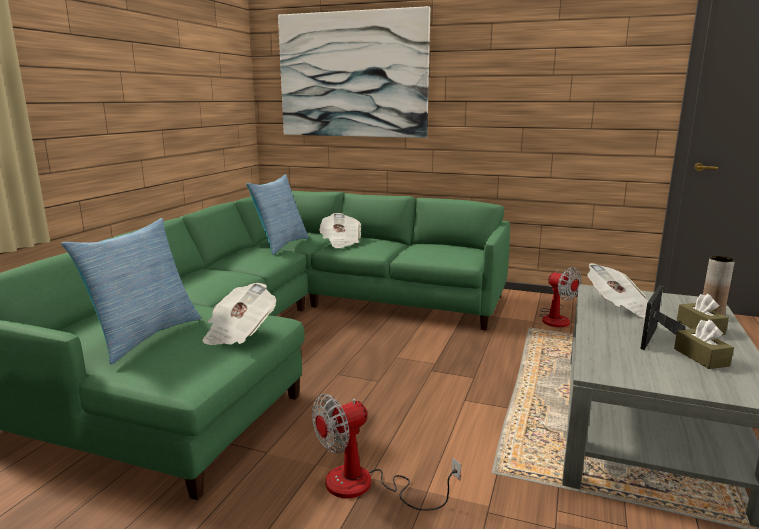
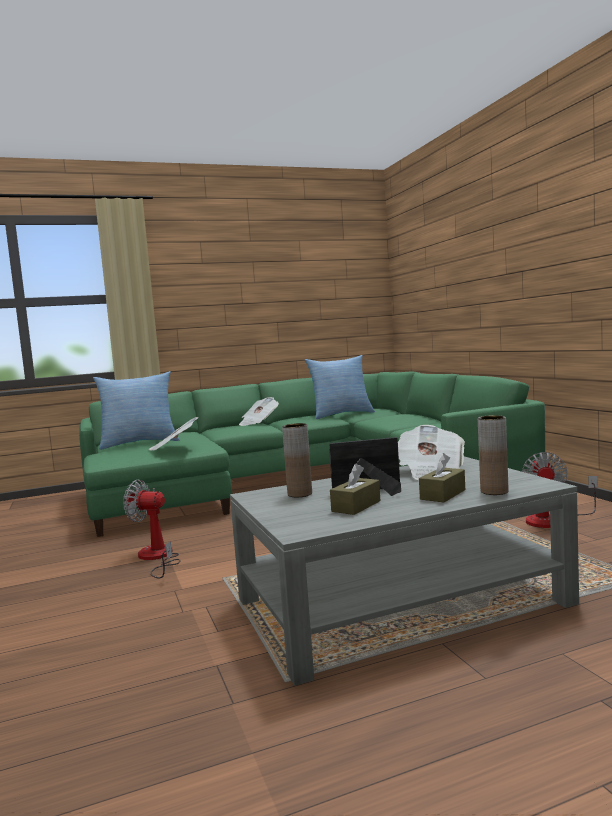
camera: 50 degrees right, 10 degrees down
picture [278,6,430,138] -> none
newspaper [319,213,361,248] -> newspaper moved to [239,397,279,426]
none -> brown vase [282,423,312,497]

